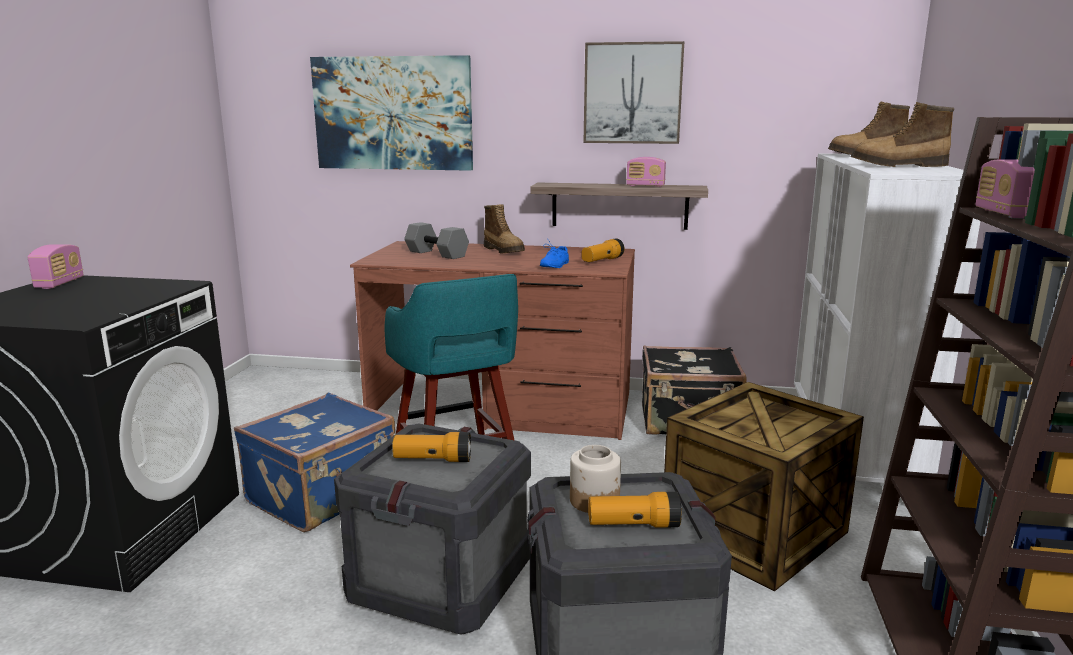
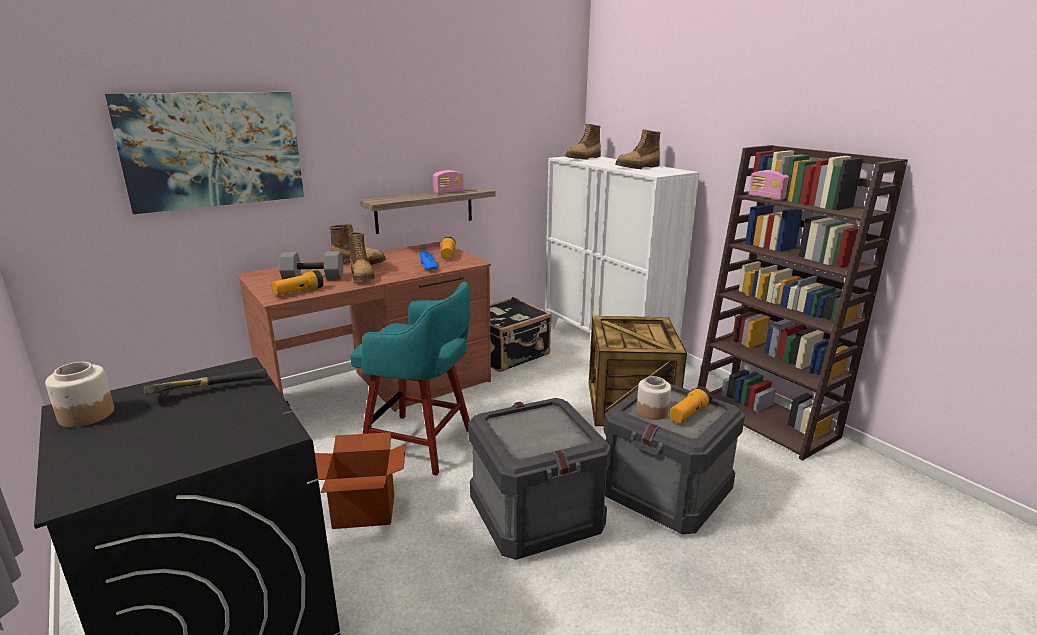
camera: 45 degrees left, 5 degrees up
radio [27,244,84,289] -> jar [45,362,114,428]
blue suitcase [234,393,395,532] -> cardboard box [315,432,406,529]
flashlight [392,432,471,462] -> flashlight moved to [272,270,324,296]
picture [583,41,684,144] -> none
none -> hammer [144,368,267,395]
none -> boot [348,232,375,281]

